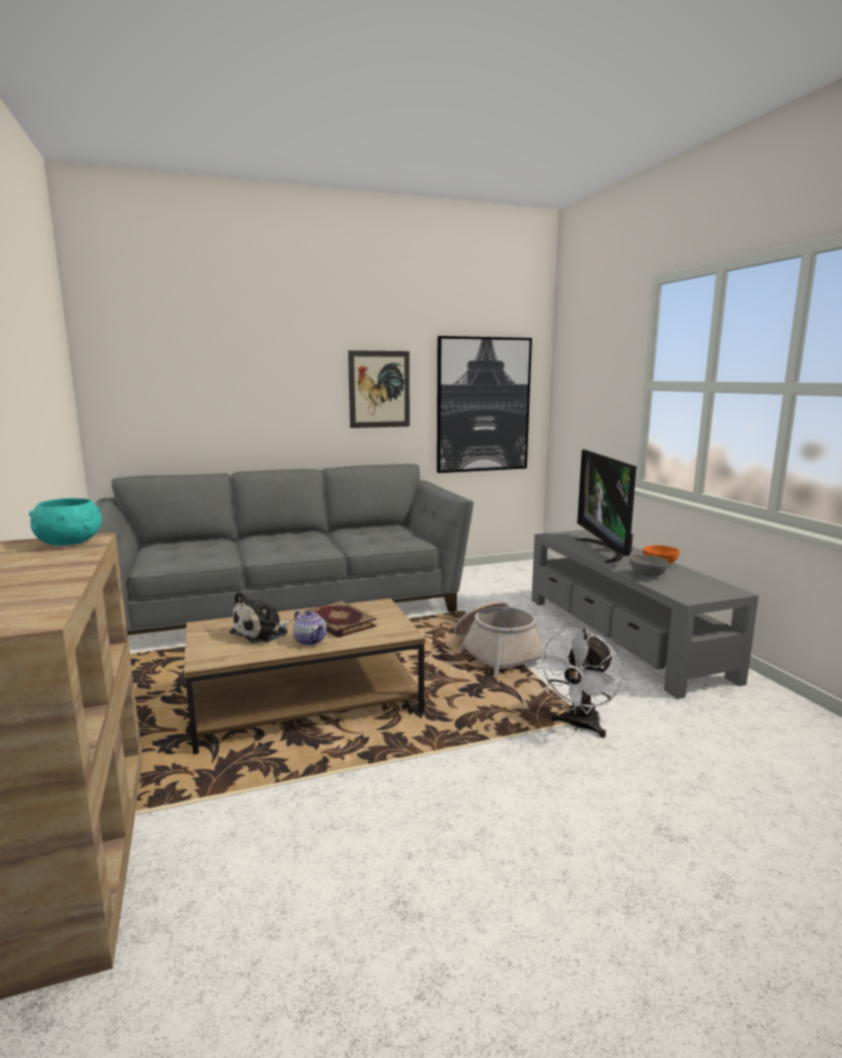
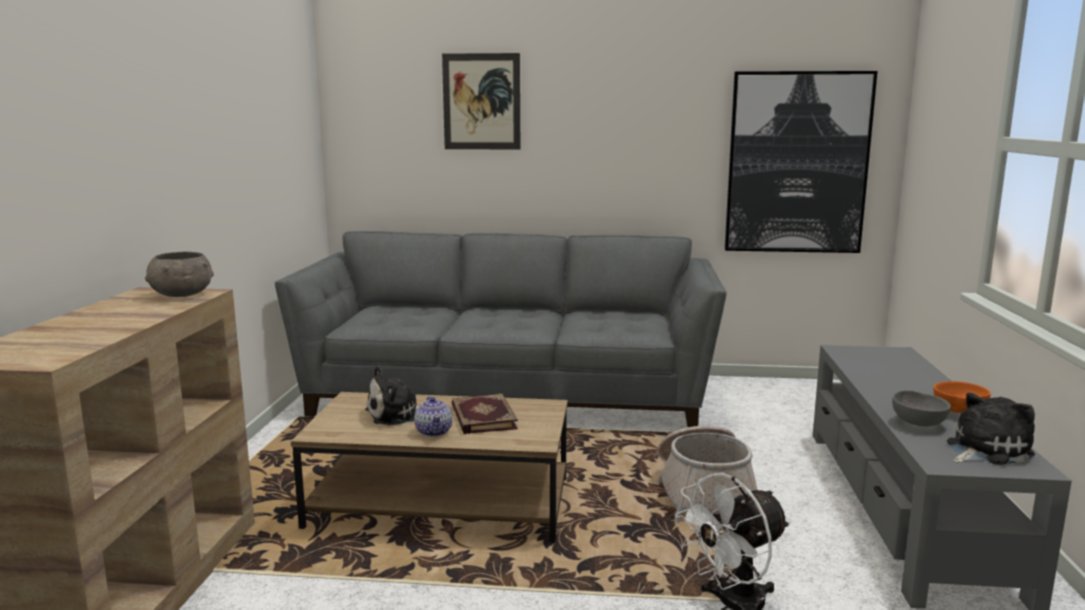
camera: 25 degrees right, 0 degrees up
turquoise bowl [29,498,102,546] -> grey bowl [145,251,214,297]
picture [348,350,410,428] -> picture moved to [442,53,520,150]
television [575,450,636,563] -> none
none -> plush toy [947,393,1035,465]

